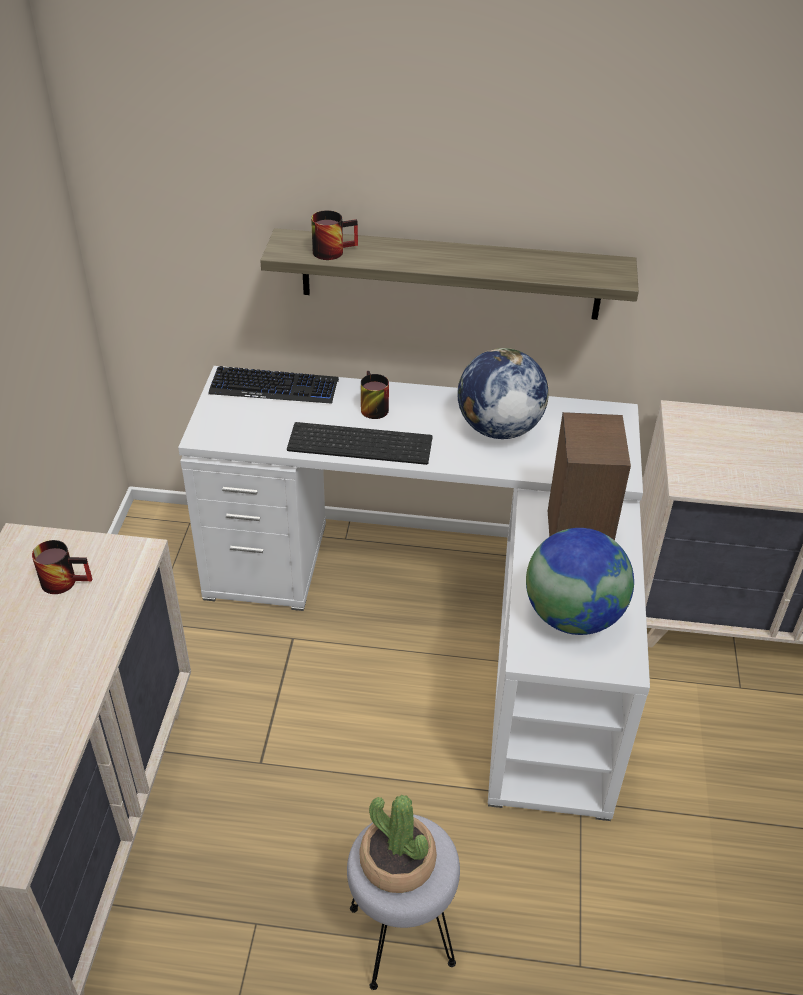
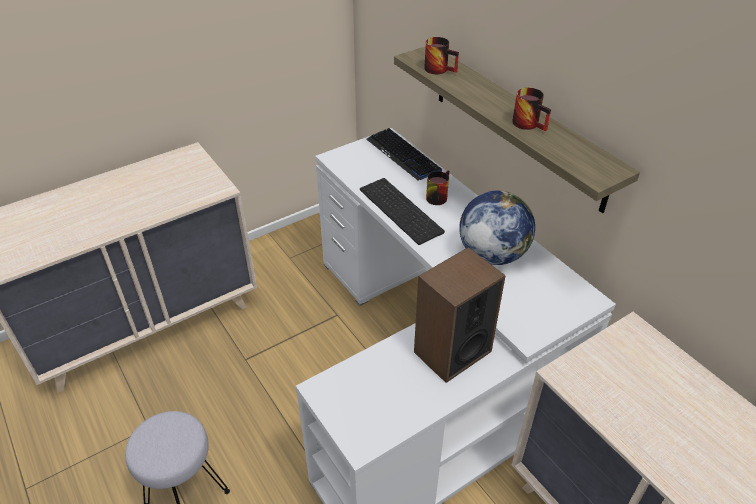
camera: 50 degrees right, 0 degrees up
mug [32,540,92,594] -> mug moved to [512,88,551,131]
potted plant [359,795,437,893] -> none
globe [526,528,634,635] -> none

